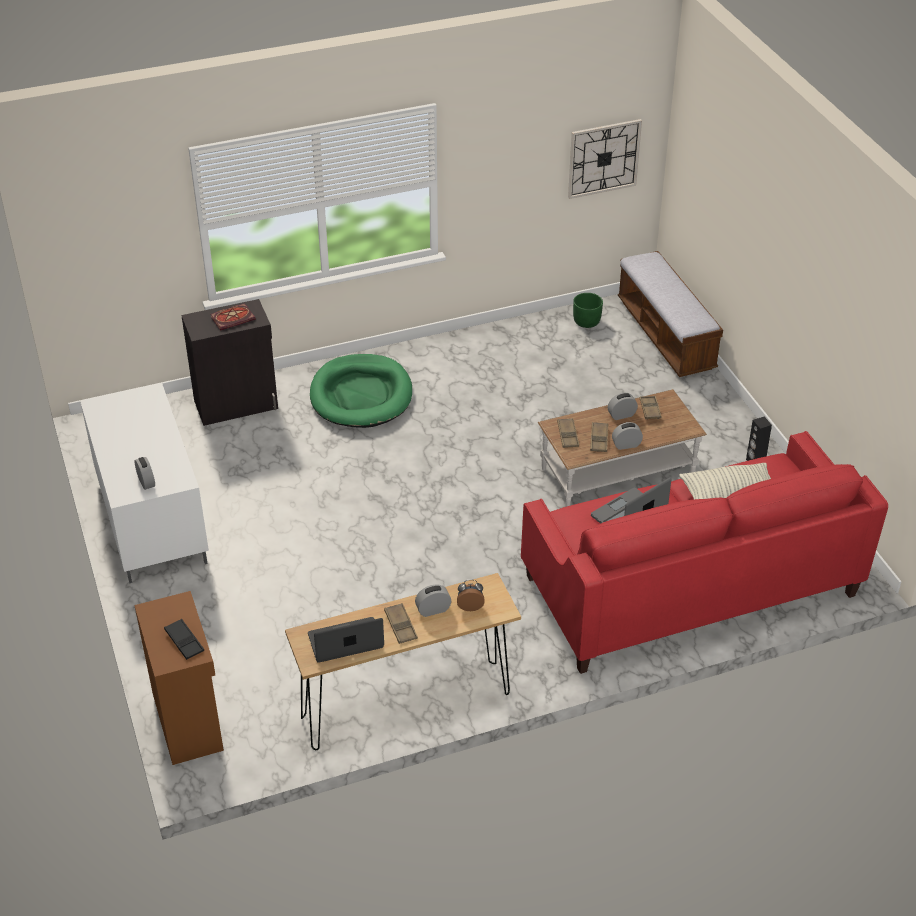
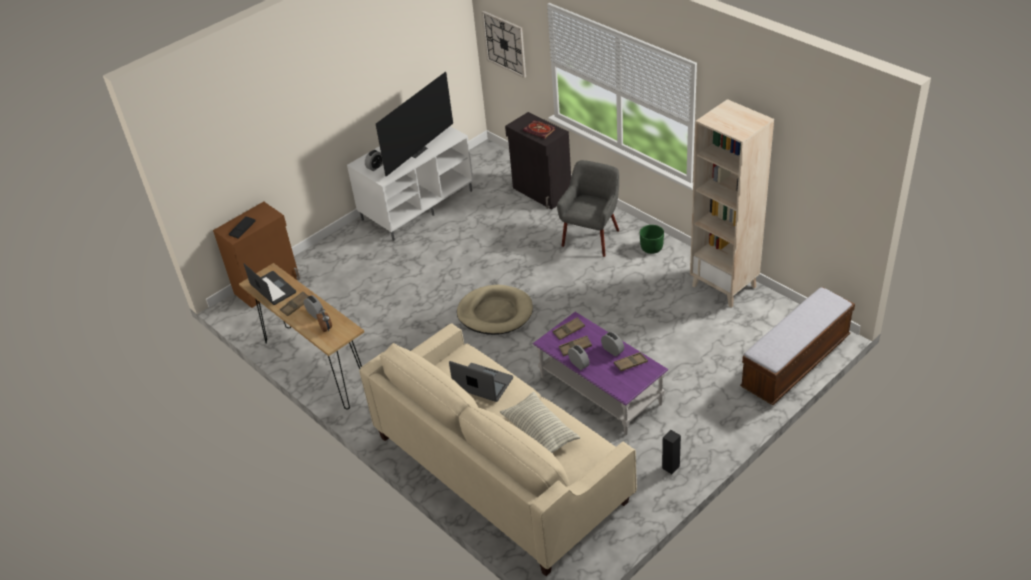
camera: 70 degrees right, 0 degrees up
green dog bed [310,354,412,428] -> grey armchair [557,160,619,257]
red sofa [521,431,888,674] -> beige sofa [359,323,637,576]
brown coffee table [538,389,707,507] -> purple coffee table [533,312,669,435]
wall clock [568,119,642,199] -> wall clock moved to [482,11,526,78]
green planter [573,293,603,328] -> green planter moved to [640,225,664,254]
none -> television [376,72,453,177]
none -> beige dog bed [457,285,533,335]
none -> beige bookcase [690,99,774,308]

